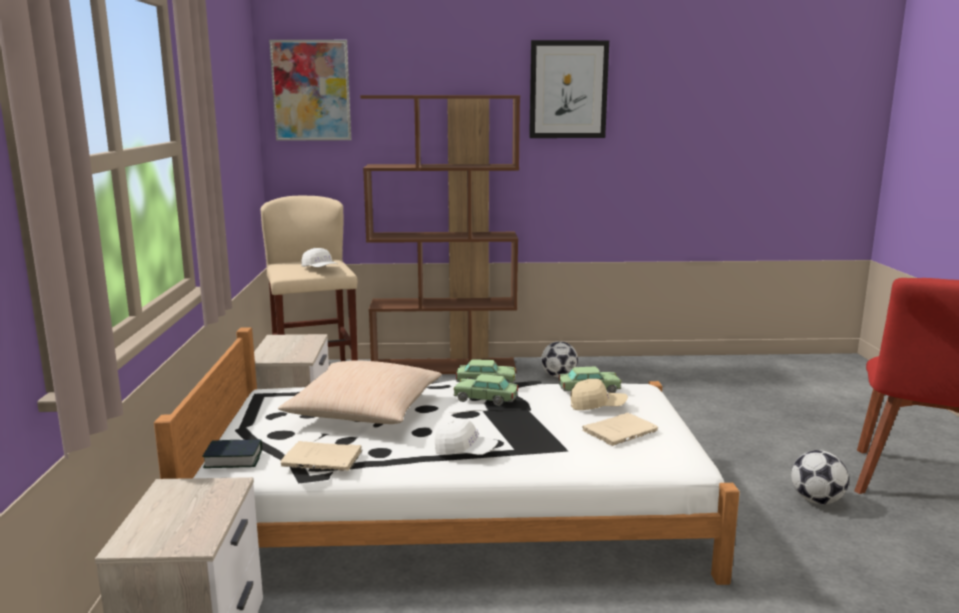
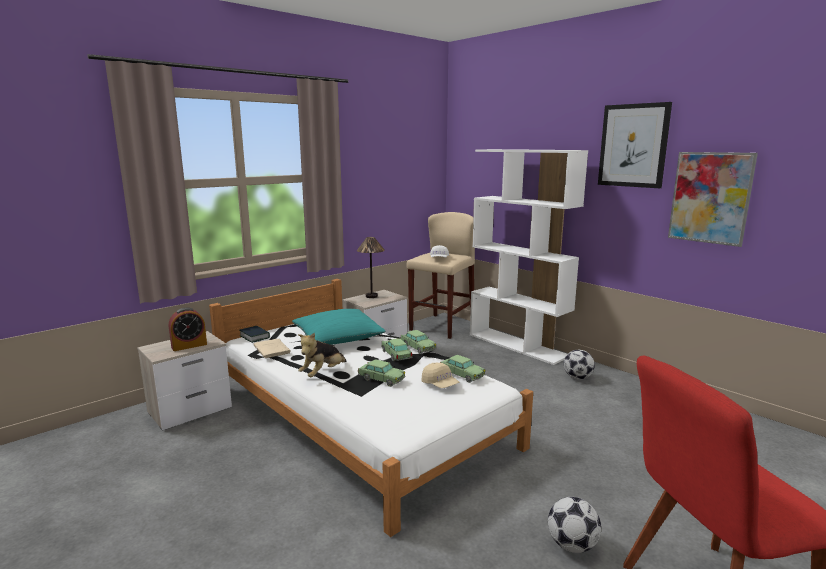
camera: 50 degrees right, 0 degrees up
picture [269,40,351,140] -> picture moved to [668,152,758,247]
beige pillow [278,360,442,424] -> turquoise pillow [292,309,386,345]
brown bookcase [360,95,520,374] -> white bookcase [470,149,588,365]
white cap [435,419,498,455] -> plush toy [298,333,346,377]
beige book [582,413,658,446] -> none
none -> alarm clock [169,308,207,351]
none -> table lamp [357,237,385,298]
none -> toy car [358,359,405,387]

